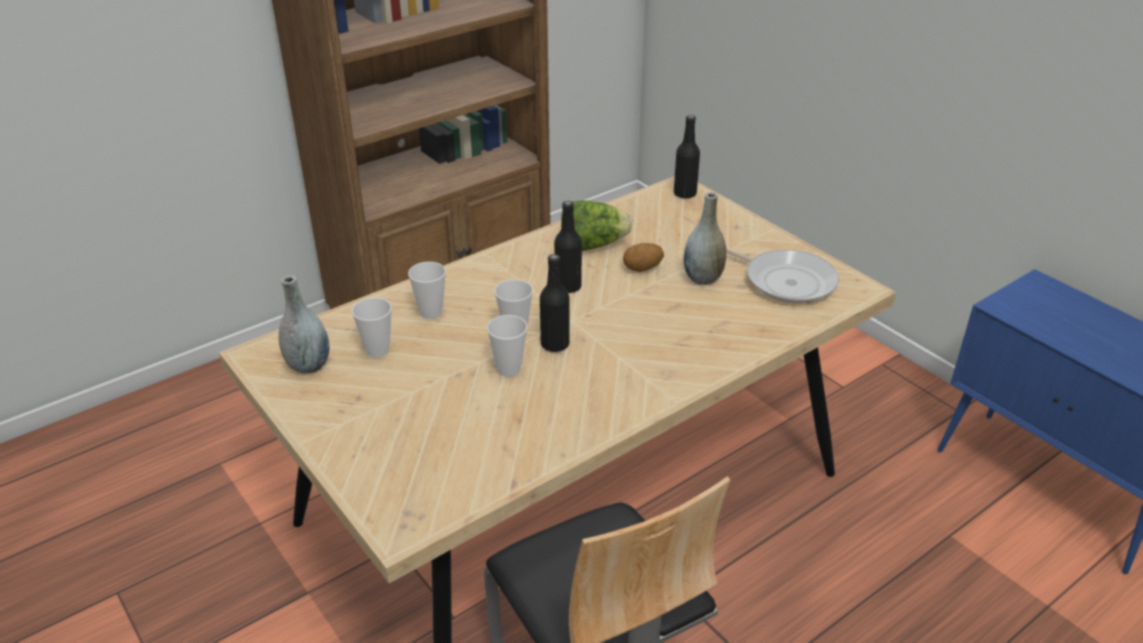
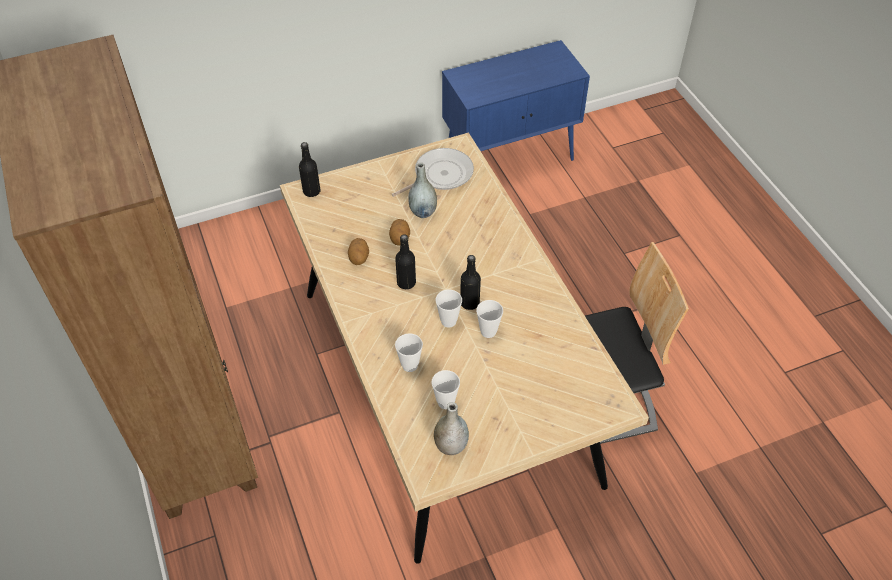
camera: 75 degrees left, 15 degrees up
lettuce [561,200,632,251] -> potato [348,238,369,265]

